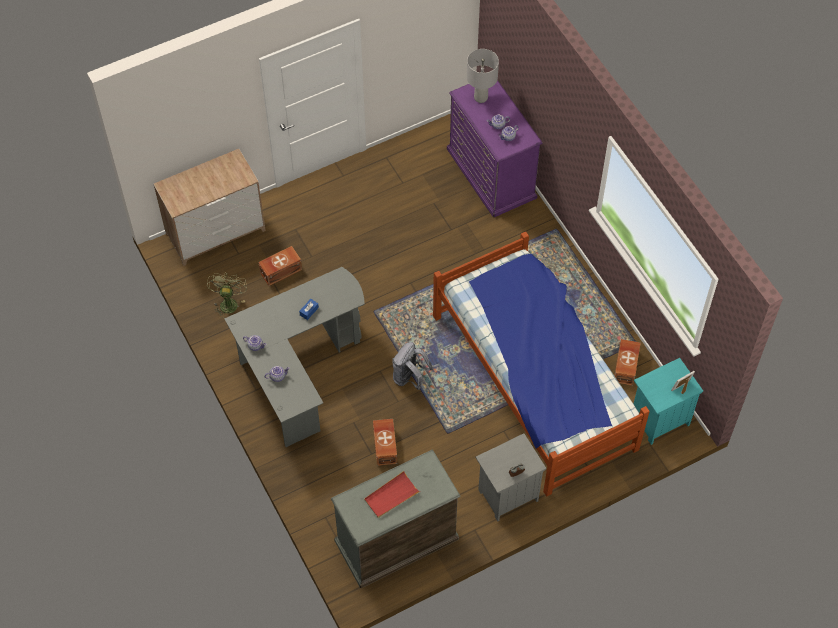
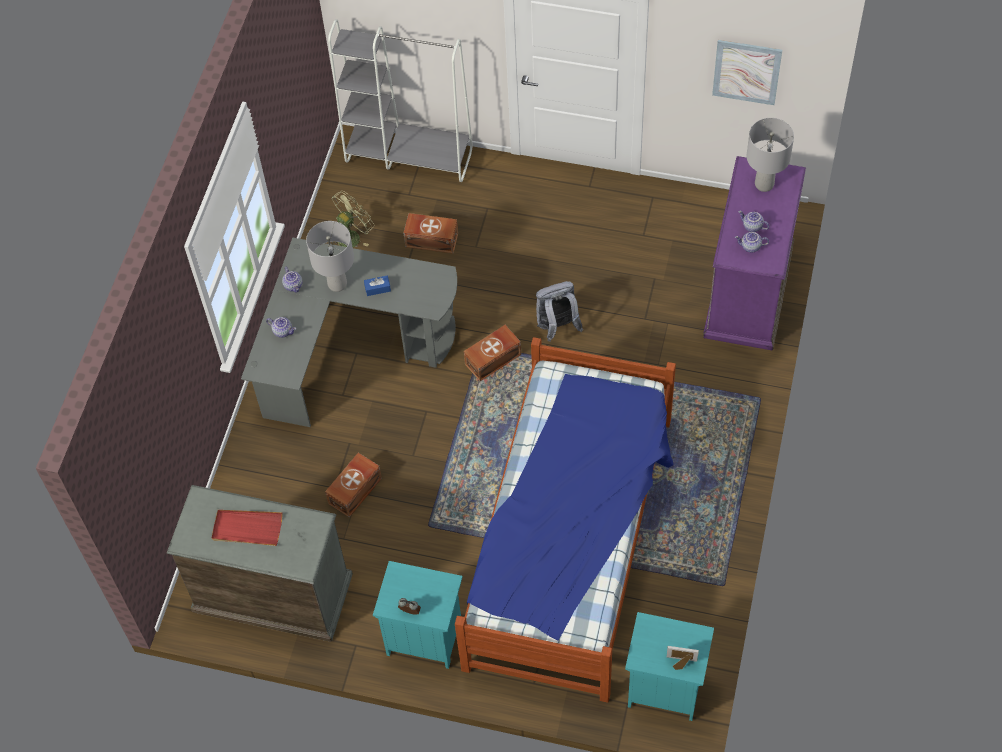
camera: 45 degrees right, 0 degrees up
dresser [153,149,266,266] -> grey clothes rack [328,19,473,182]
grey backpack [392,342,433,390] -> grey backpack moved to [536,281,583,342]
grey nightstand [476,433,546,522] -> turquoise nightstand [373,561,462,669]
brown storage box [615,339,640,386] -> brown storage box moved to [464,325,521,381]
none -> grey table lamp [306,221,354,292]
none -> picture [712,40,782,105]

